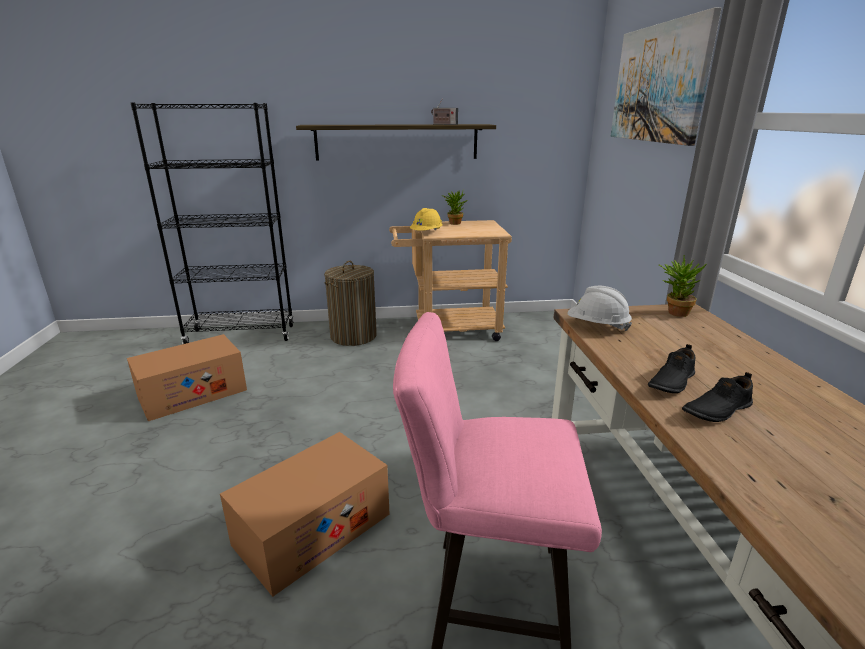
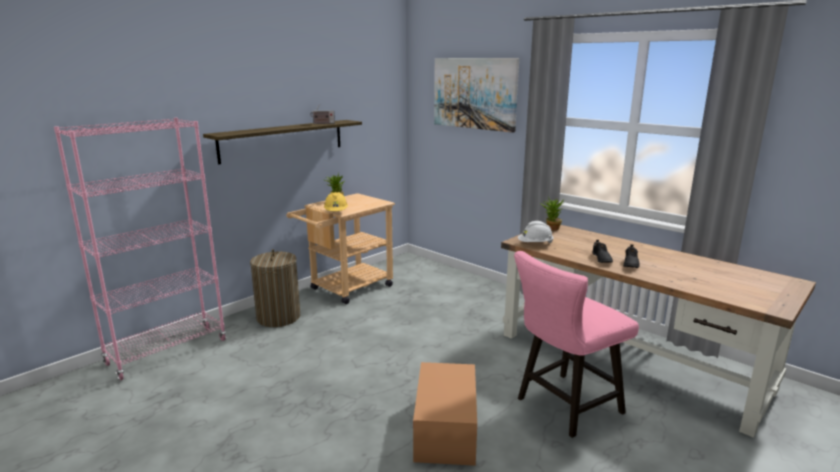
camera: 40 degrees left, 5 degrees down
cardboard box [127,334,247,421] -> none
black bookcase [131,103,294,344] -> pink bookcase [54,118,226,380]

